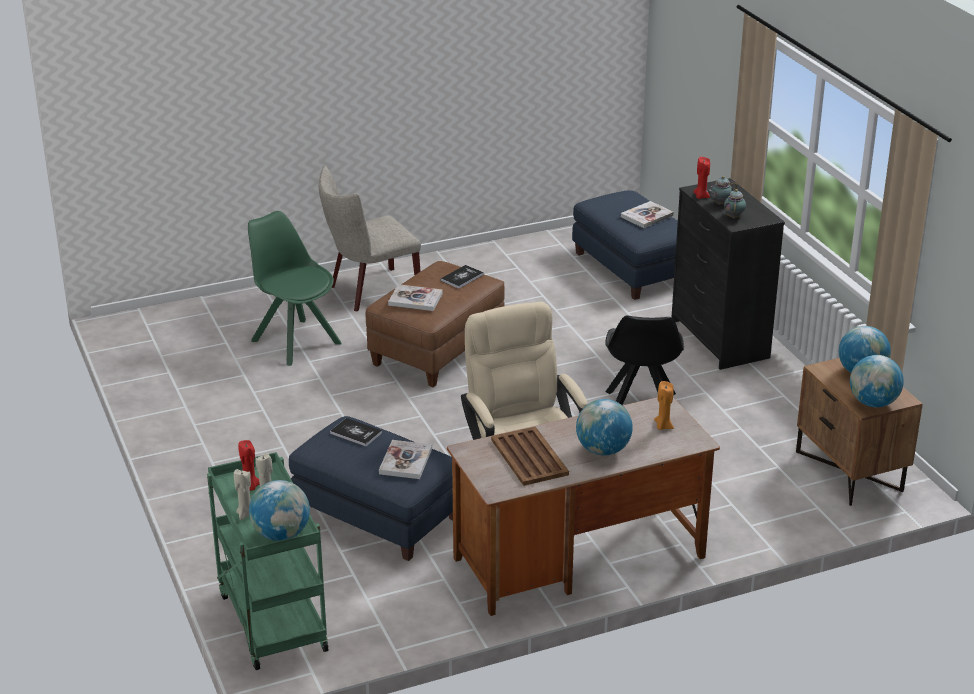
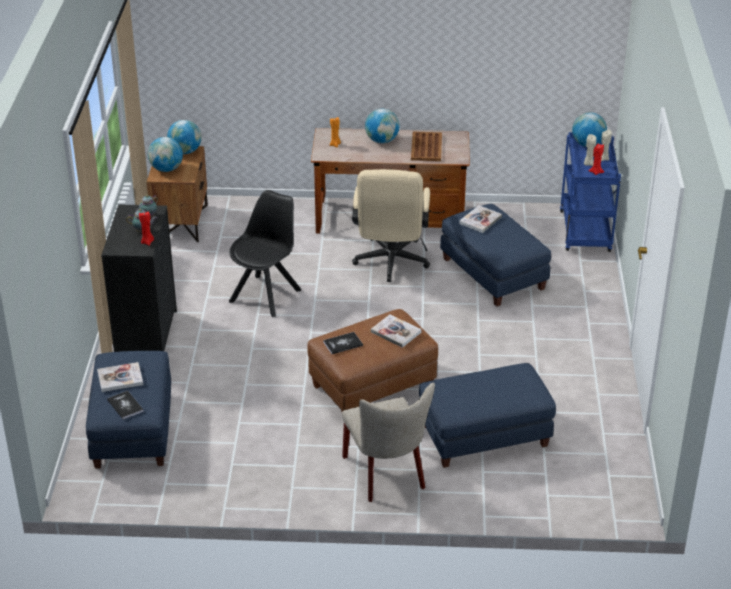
camera: 155 degrees left, 5 degrees up
green cart [207,452,328,670] -> blue cart [560,132,621,252]
green chair [248,211,341,366] -> blue ottoman [419,363,556,468]
beige chair [319,166,421,312] -> beige chair turned 75 degrees clockwise [342,382,435,502]
book [330,418,382,447] -> book moved to [107,390,144,420]

